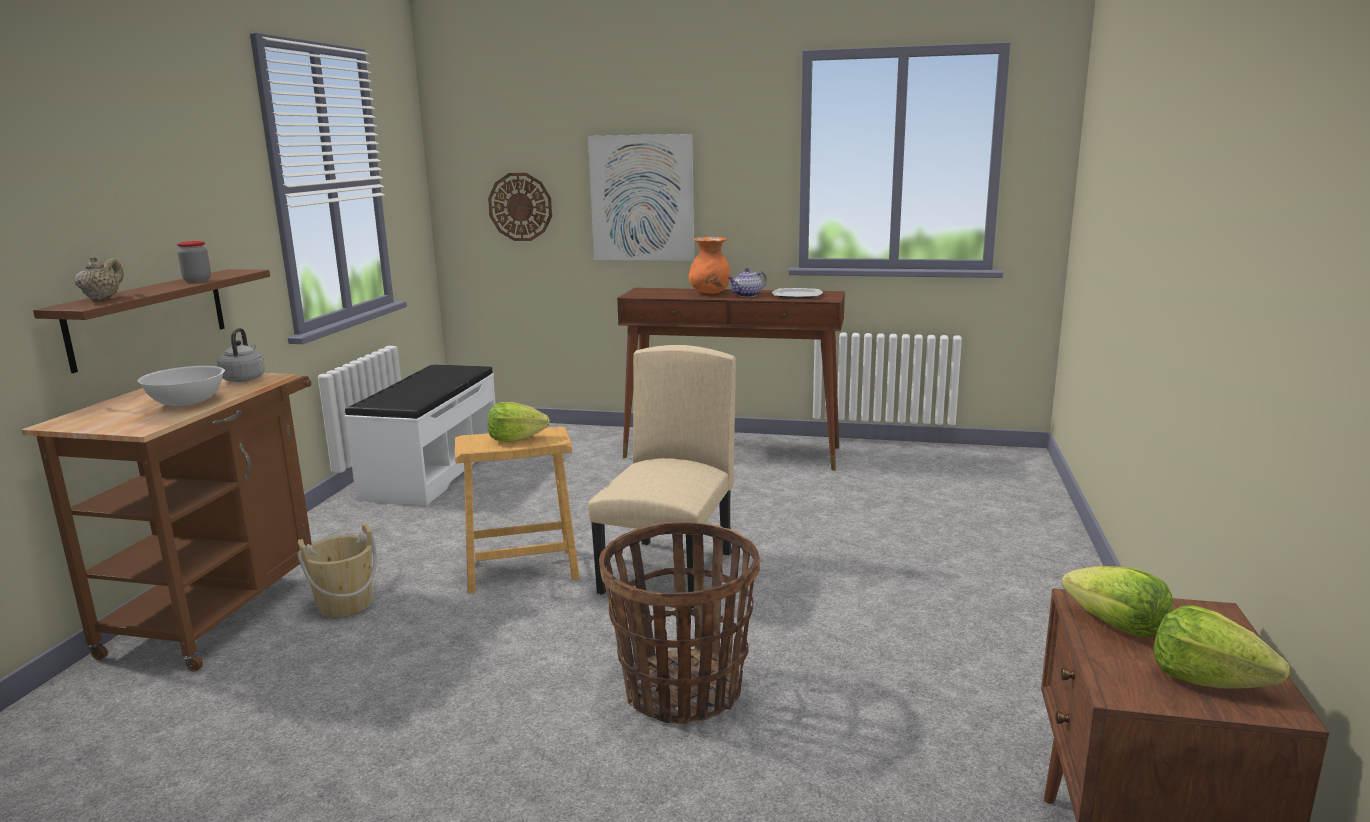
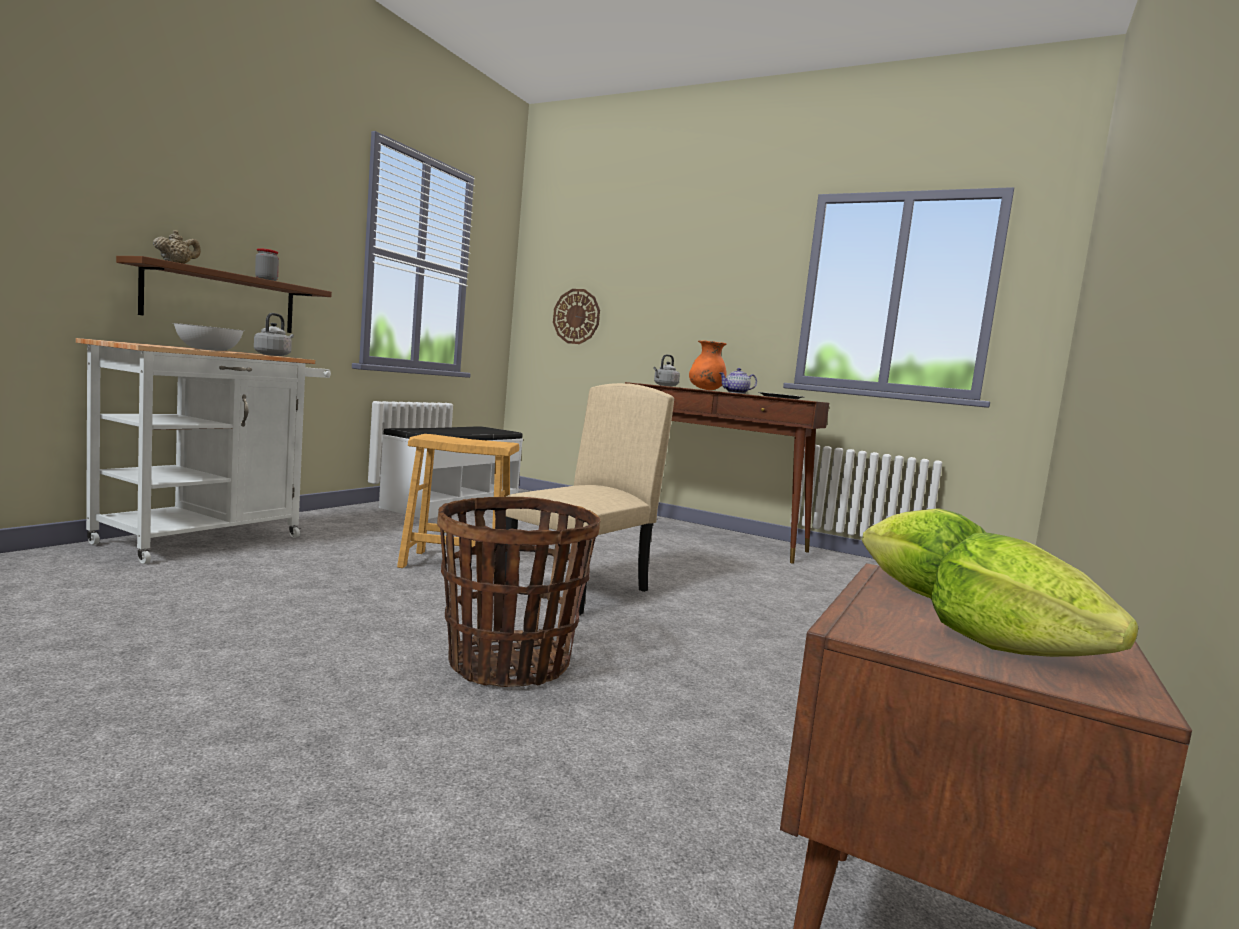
camera: 15 degrees right, 10 degrees down
brown cart [21,373,312,672] -> white cart [76,338,331,564]
beige bucket [298,524,377,617] -> none
lettuce [487,402,550,442] -> none
picture [588,134,694,261] -> none
none -> grey kettle [654,354,680,386]

